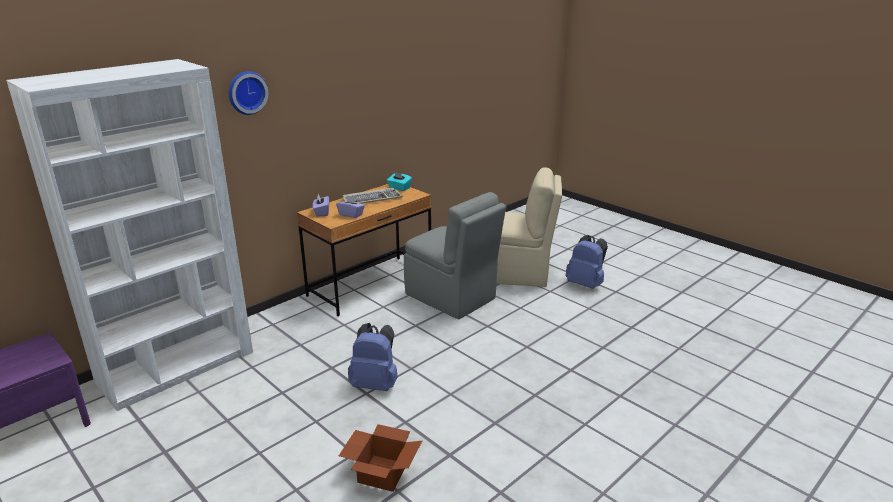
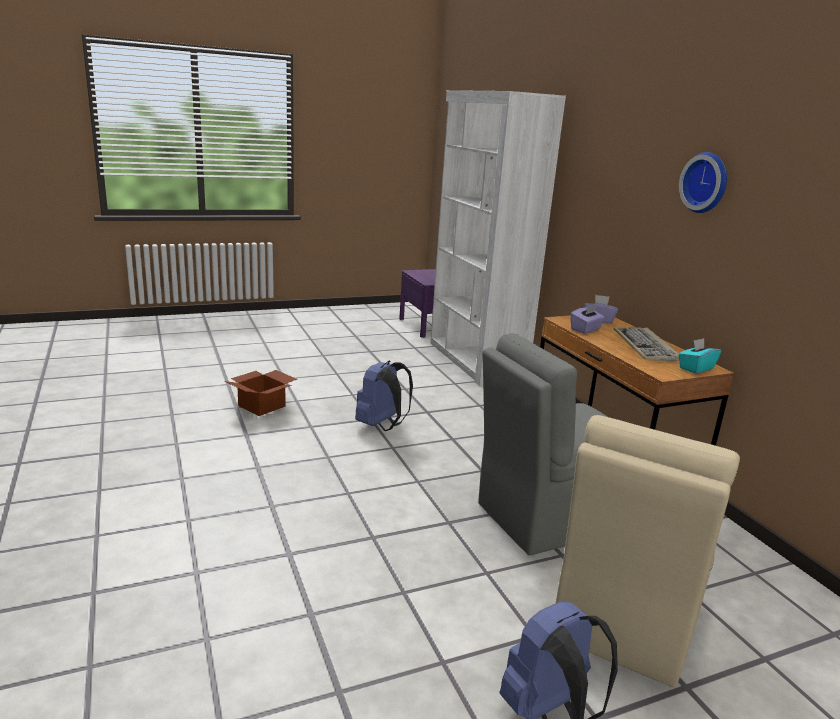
camera: 110 degrees right, 5 degrees down
wall clock [228,71,268,115] -> wall clock moved to [679,152,727,213]

